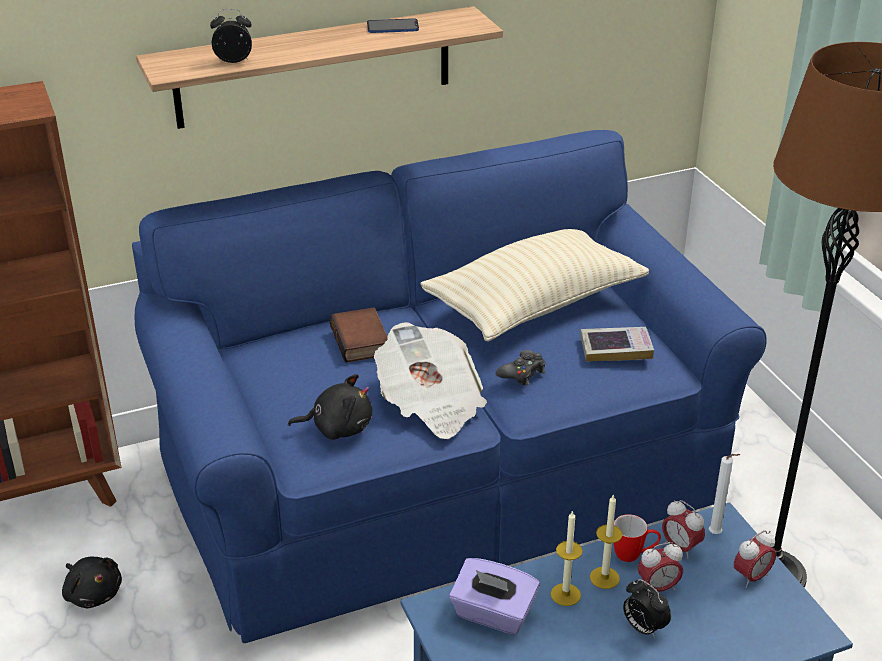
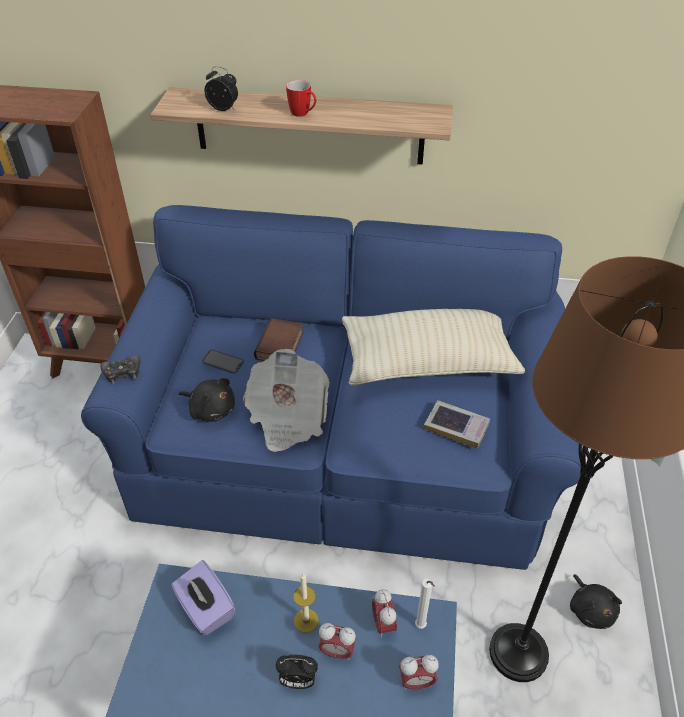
camera: 30 degrees right, 10 degrees up
black plush toy [62,557,122,608] -> black plush toy moved to [570,574,622,629]
phone [367,18,419,33] -> phone moved to [202,349,244,374]
black game controller [496,350,545,385] -> black game controller moved to [100,355,140,384]
candle [551,510,583,606] -> none
mug [614,514,661,562] -> mug moved to [286,80,316,117]
alarm clock [623,579,671,638] -> alarm clock turned 75 degrees counterclockwise [276,655,318,689]

